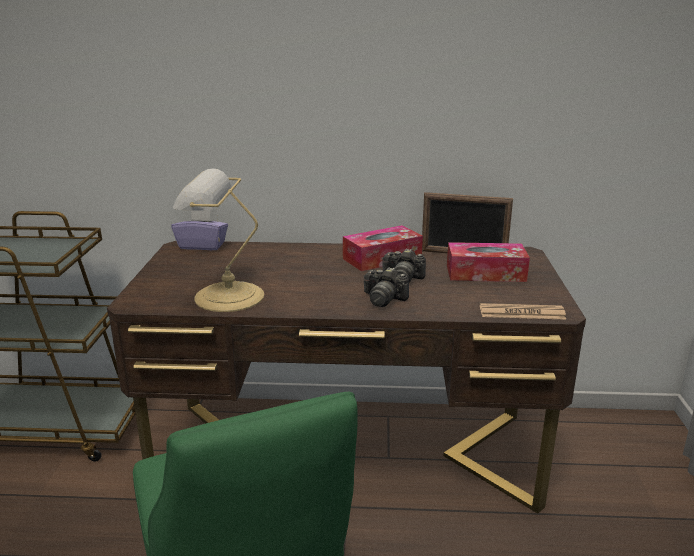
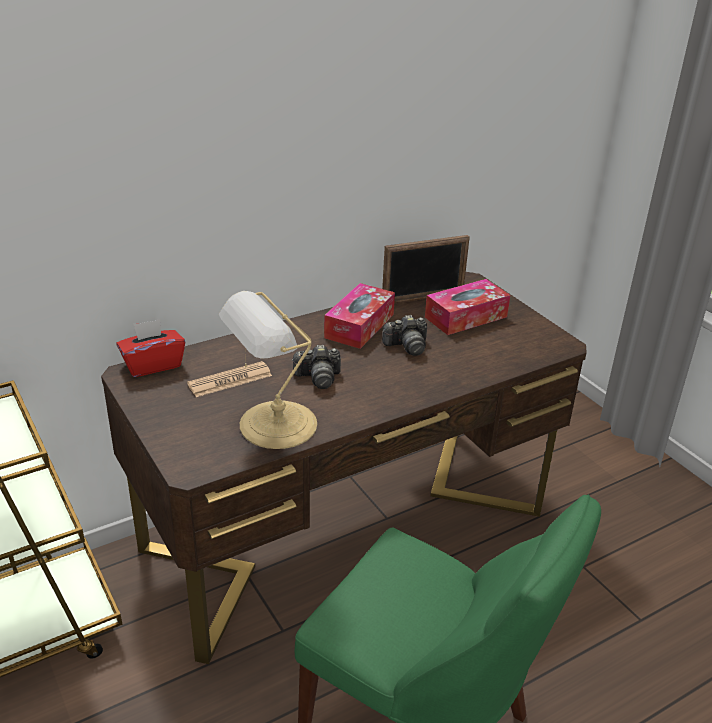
camera: 35 degrees left, 10 degrees up
purple tissue box [171,209,228,250] -> red tissue box [116,319,185,377]
camera [364,267,409,307] -> camera moved to [292,345,341,389]
newspaper [480,303,566,320] -> newspaper moved to [187,361,272,397]

